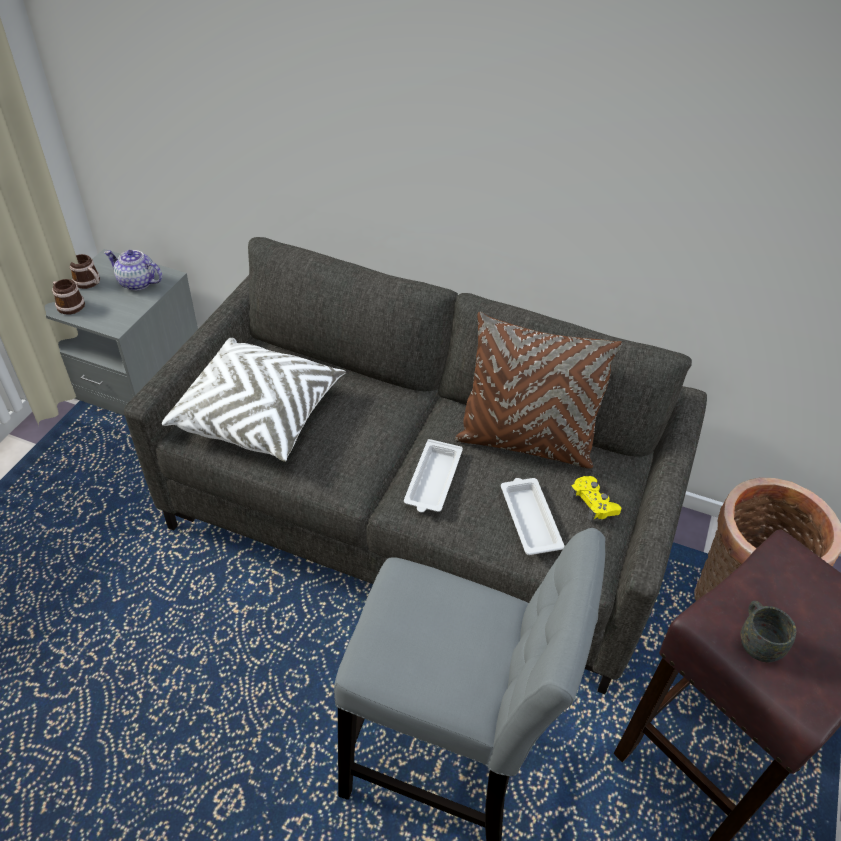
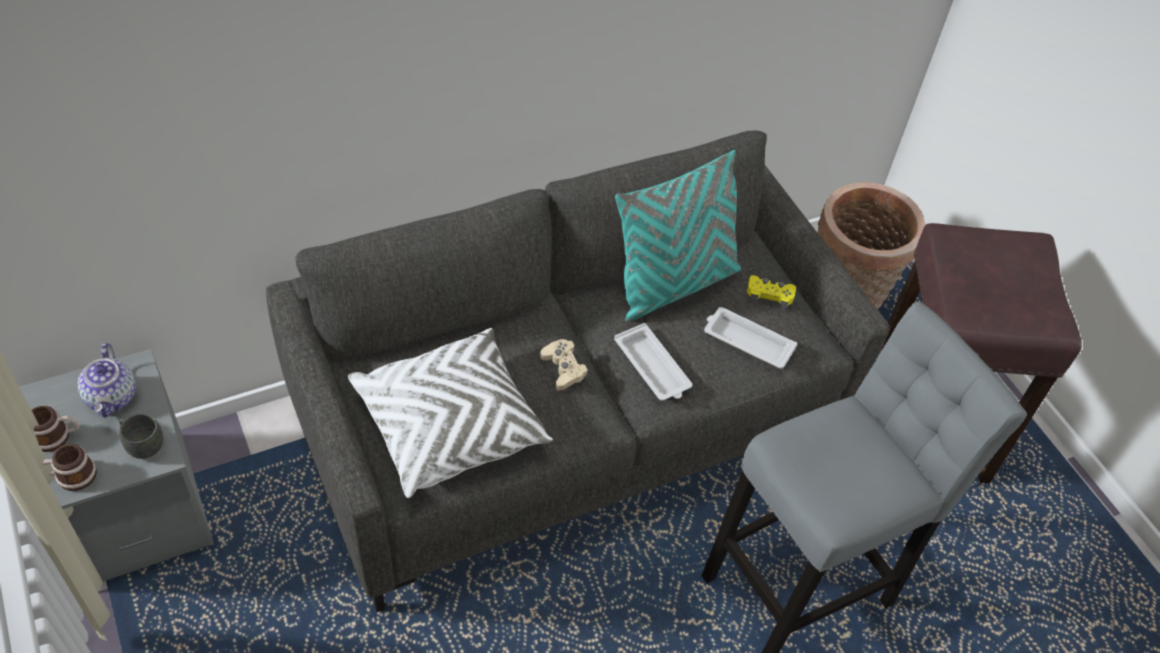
camera: 50 degrees left, 5 degrees up
teapot [104,250,162,291] -> teapot turned 75 degrees counterclockwise [78,343,136,418]
brown pillow [455,312,623,469] -> turquoise pillow [615,150,741,322]
grey mug [740,601,796,662] -> grey mug moved to [119,413,164,459]
none -> beige game controller [540,339,588,391]

